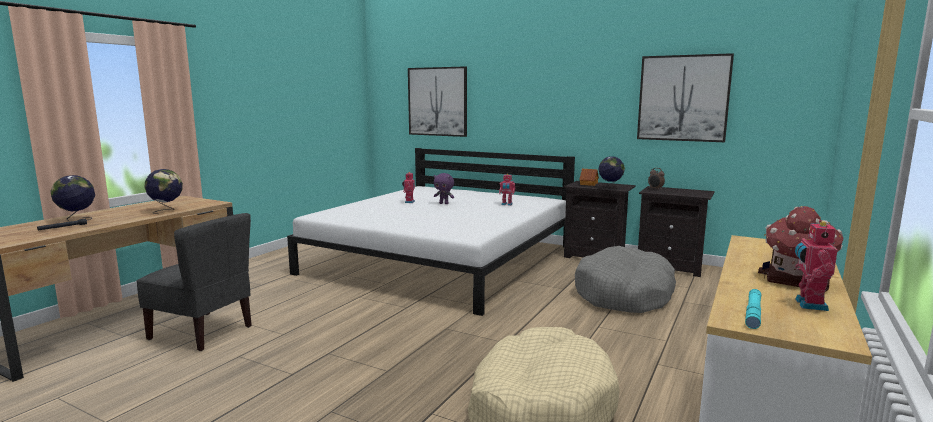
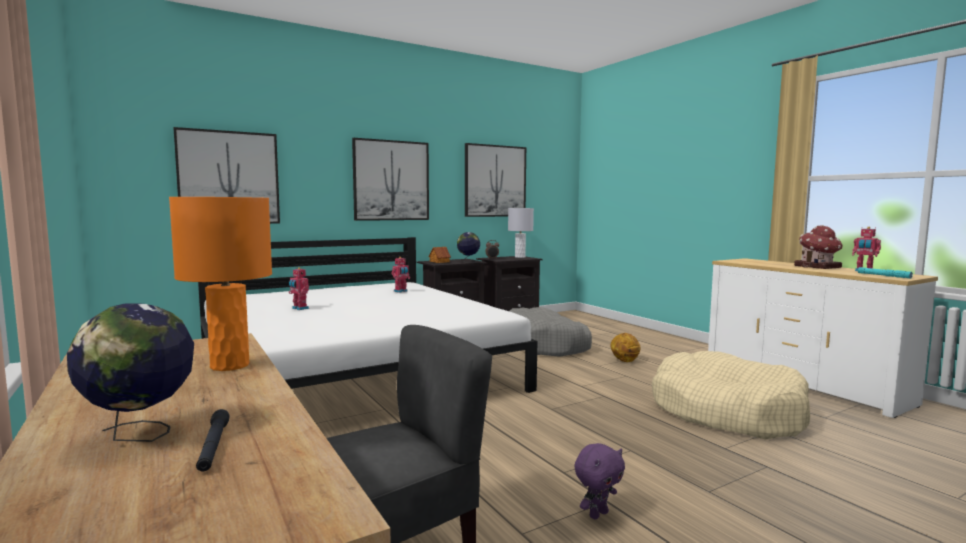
camera: 60 degrees left, 5 degrees down
globe [144,169,183,214] -> orange table lamp [169,197,272,371]
purple plush toy [434,173,454,204] -> purple plush toy moved to [574,443,625,519]
none -> picture [352,138,429,221]
none -> grey table lamp [508,208,534,258]
none -> basketball [610,333,641,362]

